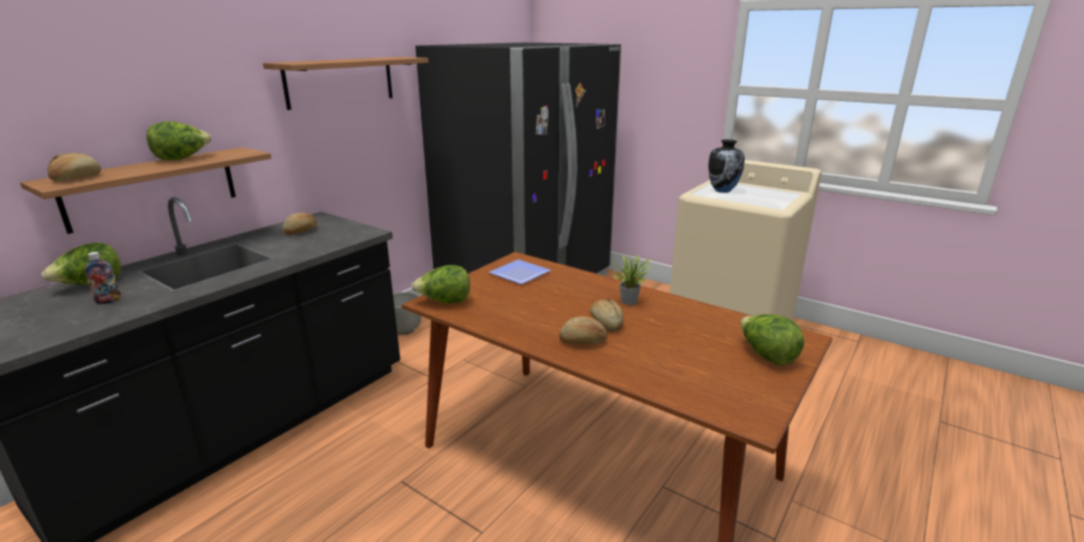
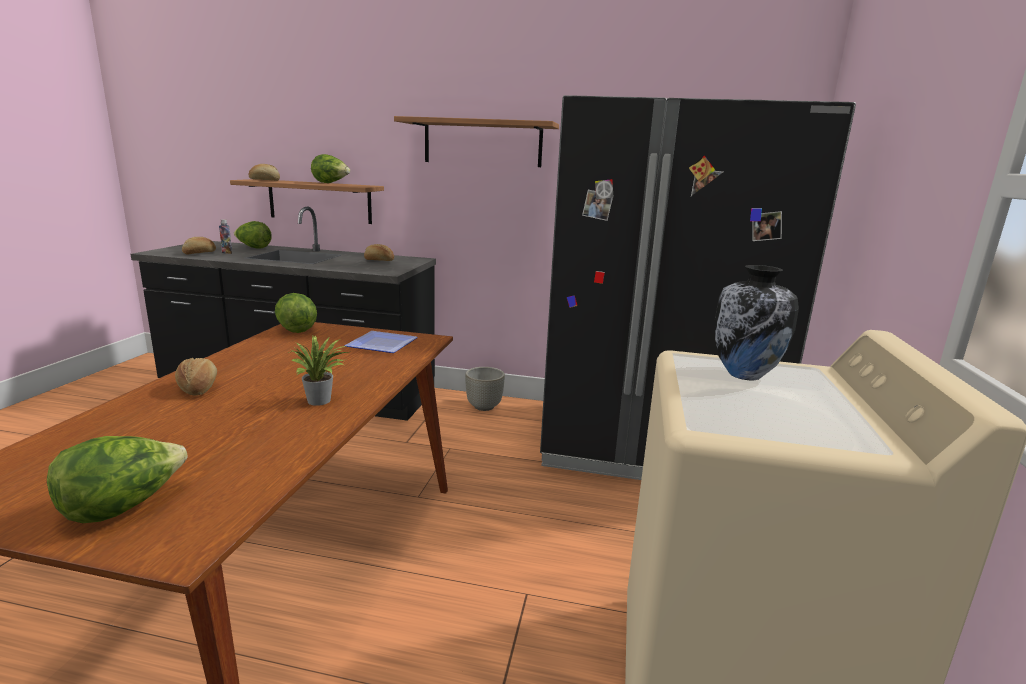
camera: 65 degrees right, 5 degrees down
bread [590,299,624,332] -> bread moved to [182,237,216,254]

